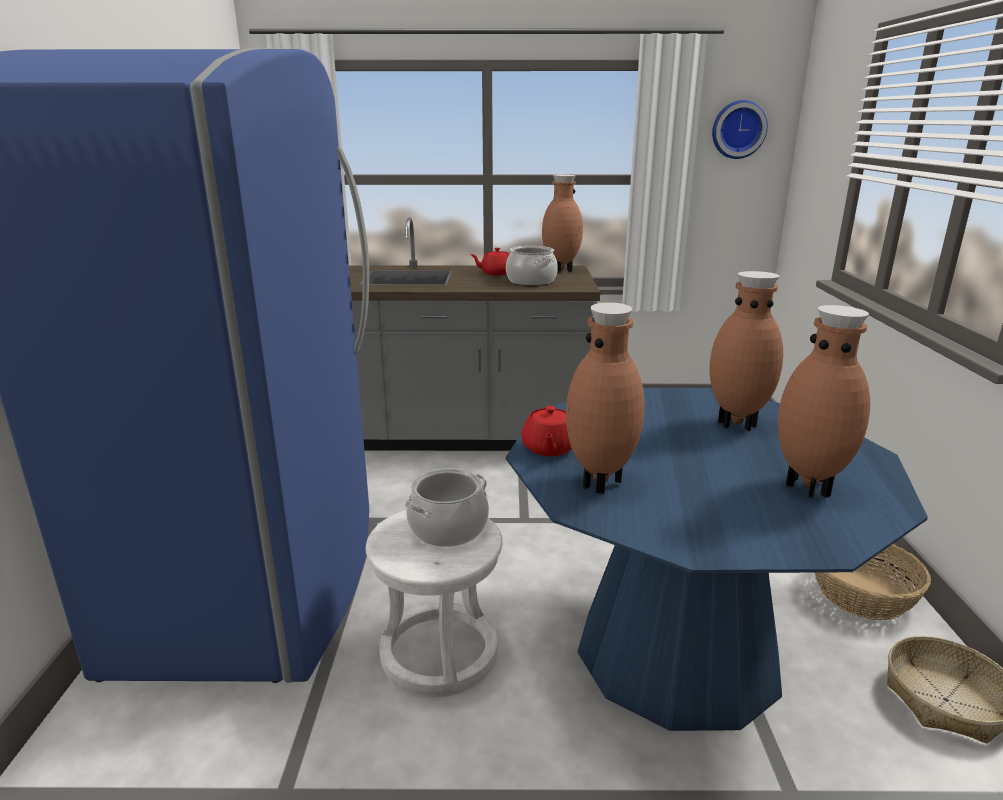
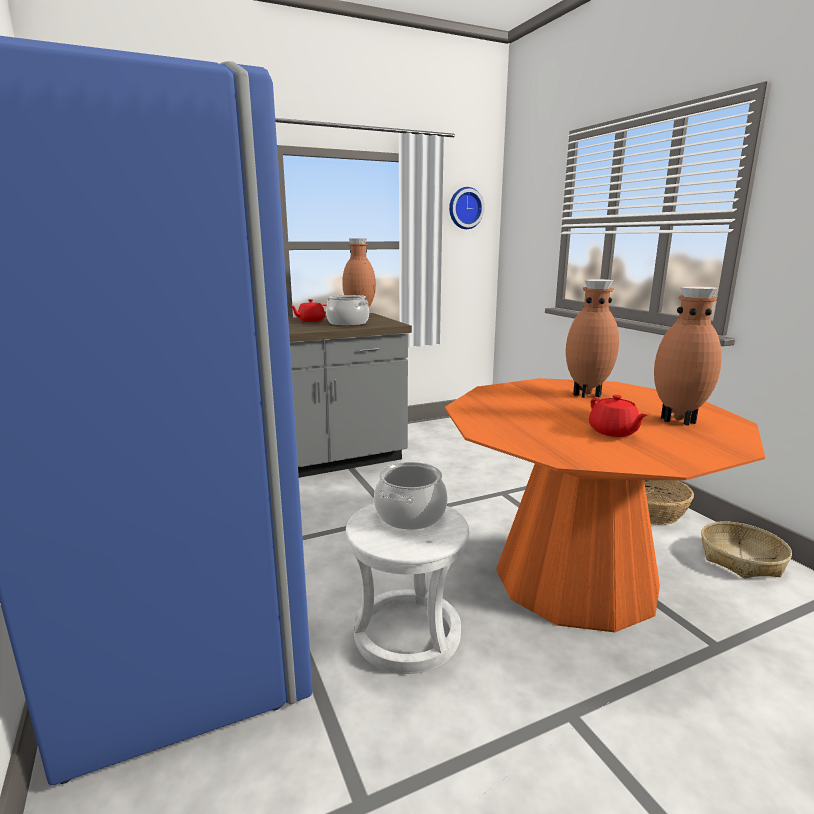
camera: 25 degrees left, 5 degrees down
blue dining table [506,388,928,731] -> orange dining table [445,378,765,632]
red teapot [521,405,572,456] -> red teapot moved to [589,395,648,437]
brown vase [566,302,645,494] -> none

